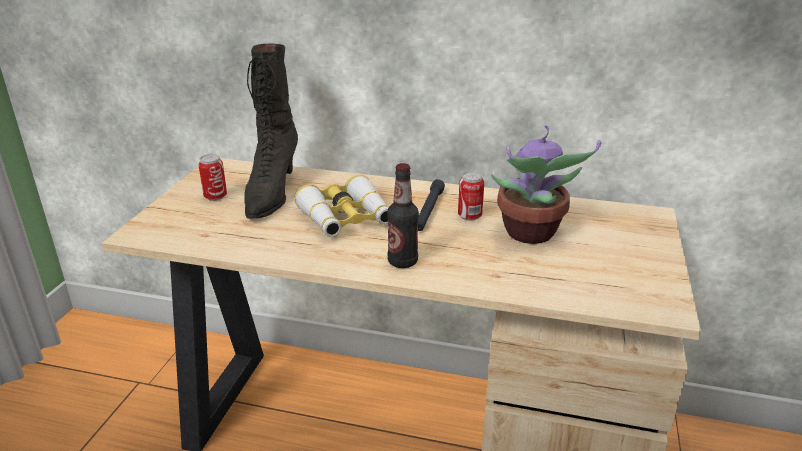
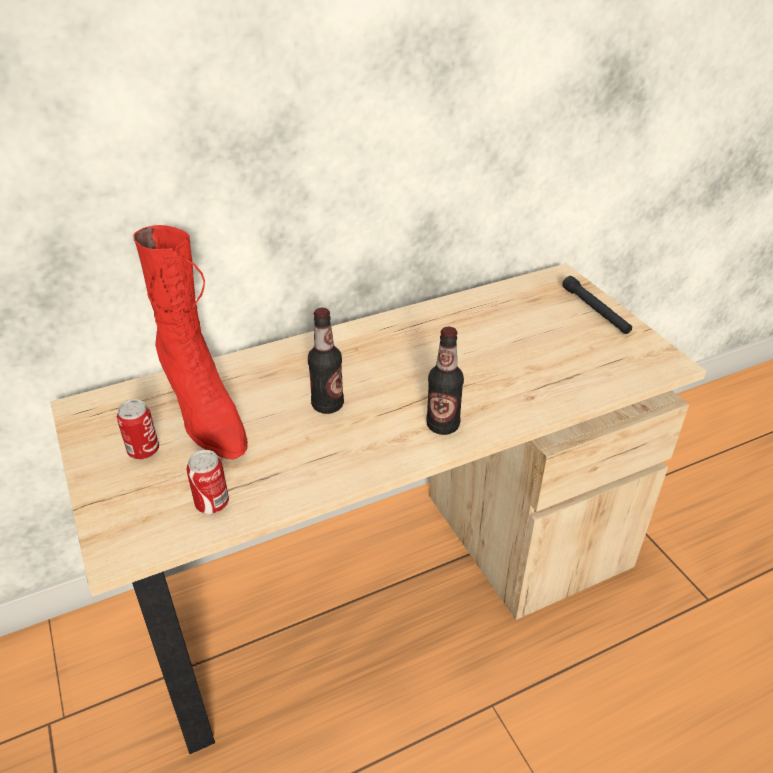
camera: 40 degrees left, 10 degrees up
black boot [244,44,298,219] -> red boot [133,225,248,460]
binoculars [294,174,389,237] -> bottle [308,308,344,414]
black flashlight [418,179,445,231] -> black flashlight moved to [562,276,632,334]
can [458,171,484,221] -> can moved to [186,450,229,514]
potted plant [491,125,601,244] -> none

